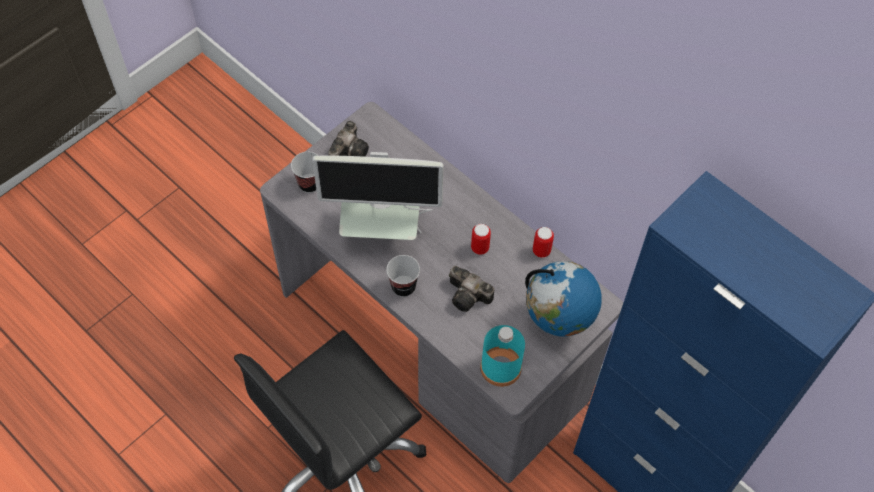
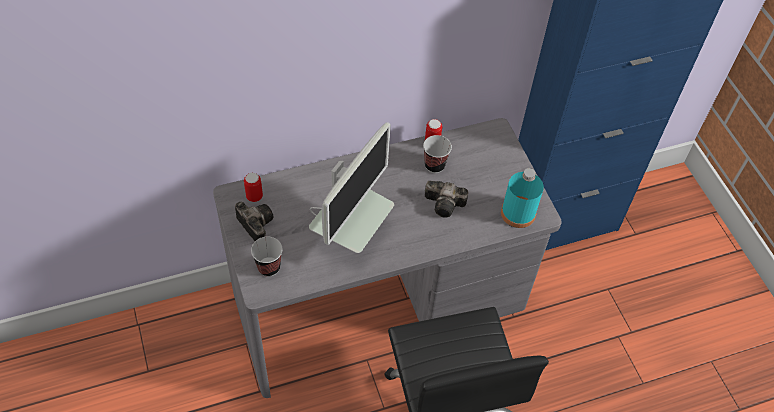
camera: 65 degrees left, 5 degrees down
cup [386,255,420,297] -> cup moved to [423,135,452,173]
camera [449,266,494,312] -> camera turned 45 degrees clockwise [425,181,468,218]
can [471,224,491,255] -> can moved to [244,173,263,202]
globe [525,261,602,337] -> none

